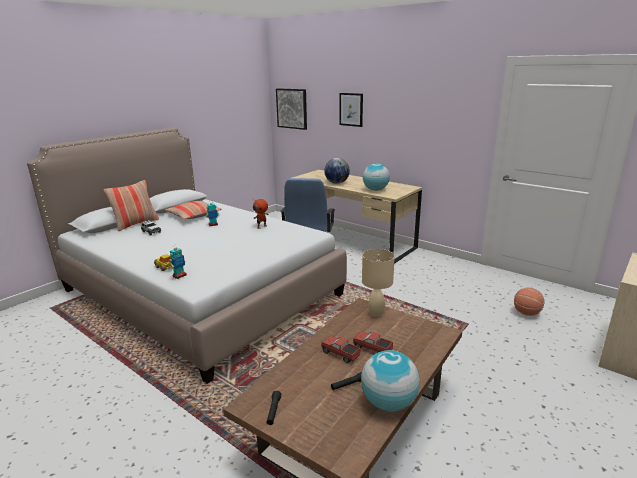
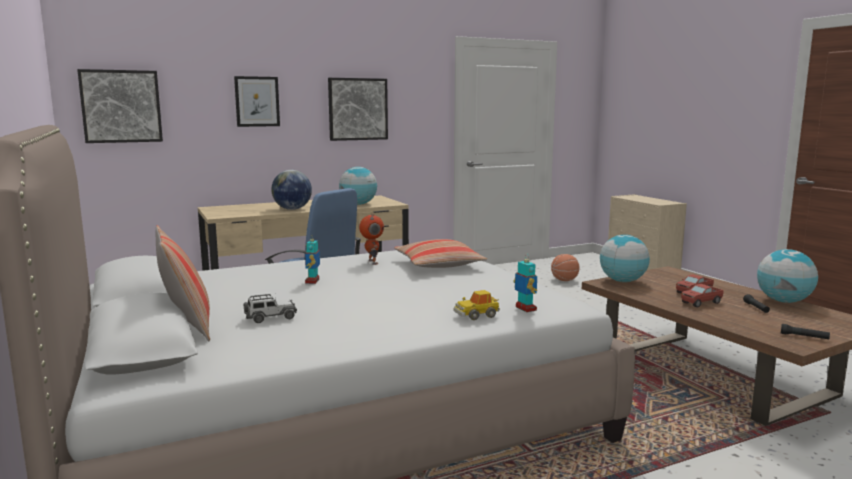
camera: 65 degrees left, 10 degrees down
pillow [165,201,222,219] -> pillow moved to [394,239,488,268]
beige table lamp [362,249,395,317] -> globe [600,234,650,282]
none -> picture [328,78,388,141]

